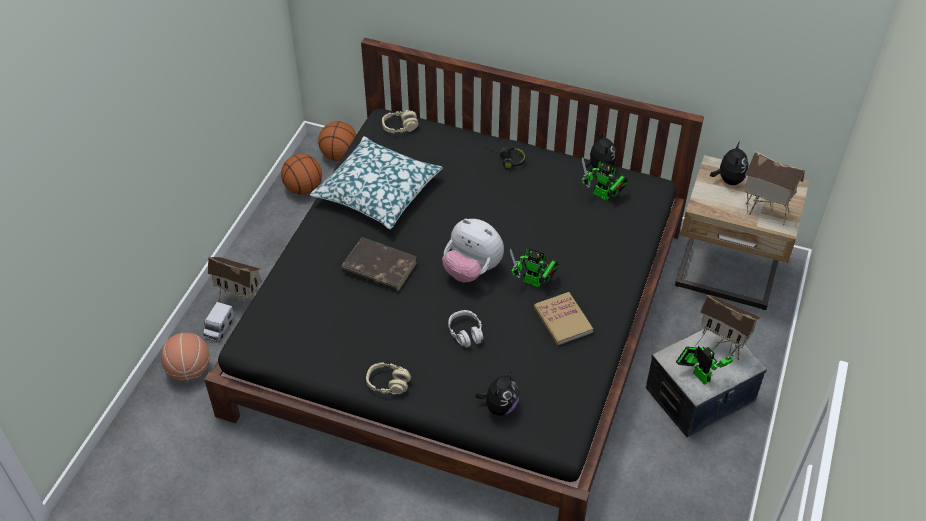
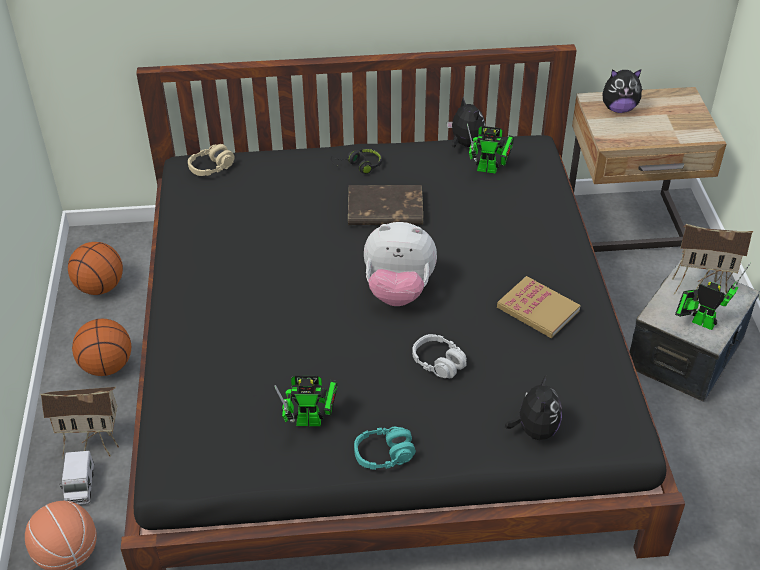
camera: 25 degrees left, 5 degrees down
pillow [310,136,443,229] -> none
basketball [318,121,357,161] -> basketball moved to [72,318,131,376]
brown book [341,237,417,291] -> brown book moved to [348,185,423,225]
beige headphones [366,363,411,395] -> turquoise headphones [354,427,416,470]
toy robot [510,248,559,288] -> toy robot moved to [274,376,338,426]
plush toy [710,142,749,185] -> plush toy turned 105 degrees clockwise [603,69,642,113]
toy house [744,151,805,226] -> none

